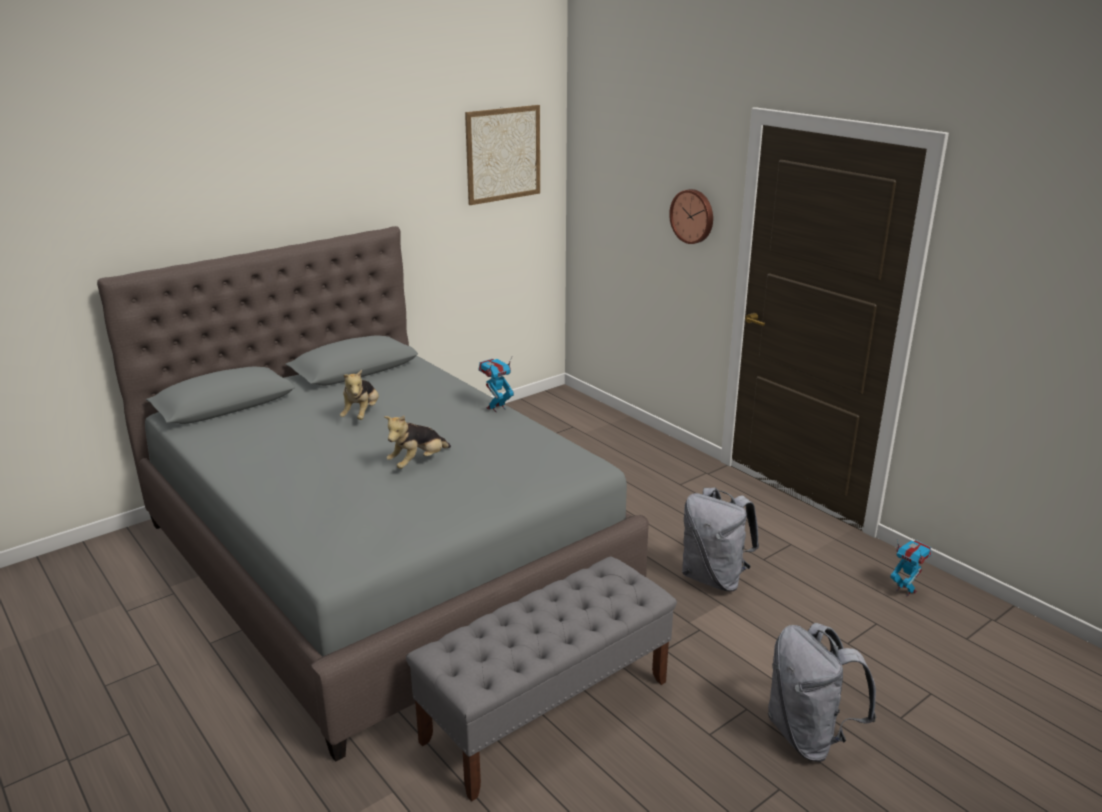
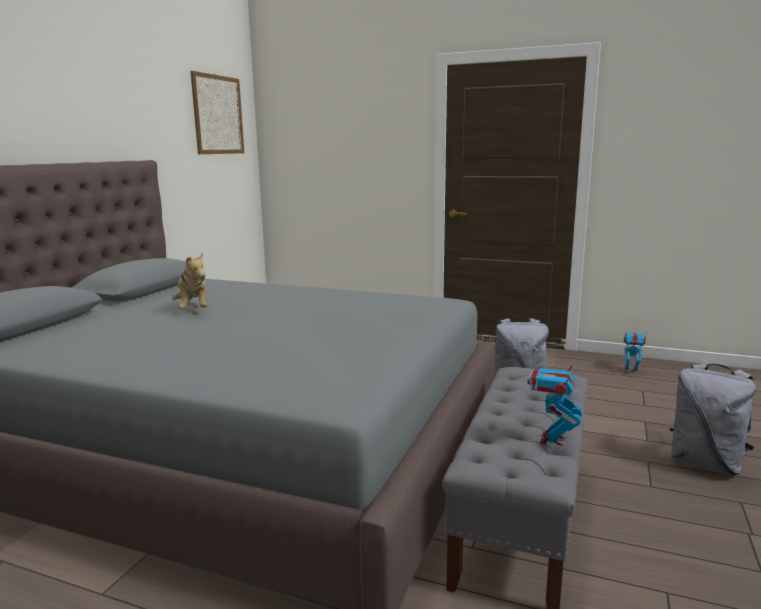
camera: 30 degrees left, 10 degrees down
plush toy [384,416,451,469] -> none
toy robot [479,358,514,413] -> toy robot moved to [527,357,582,446]
wall clock [669,189,713,244] -> none

